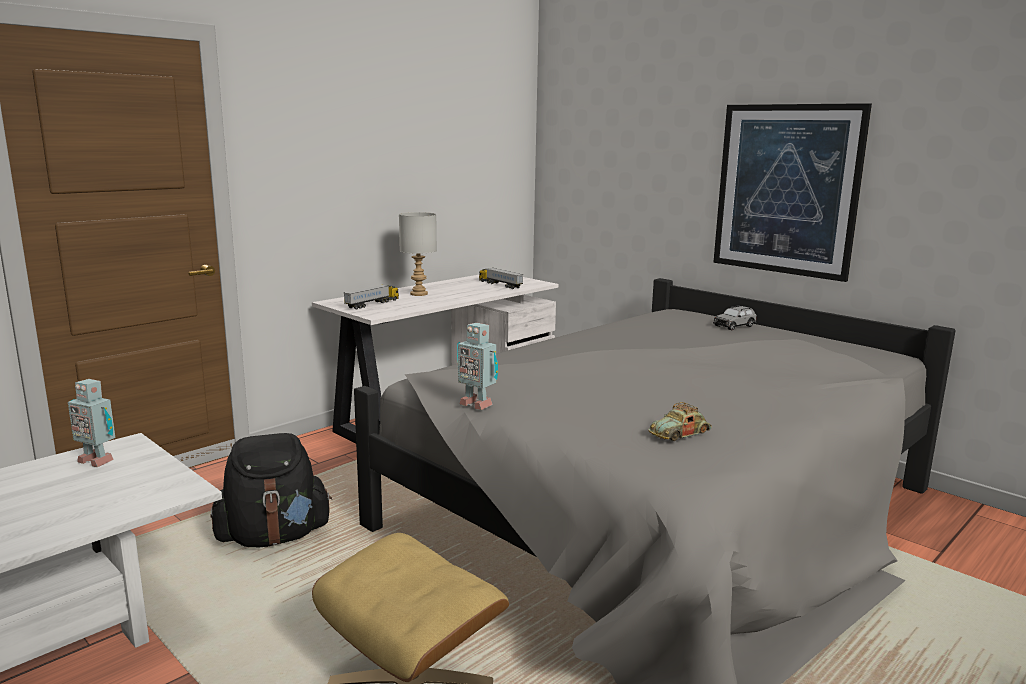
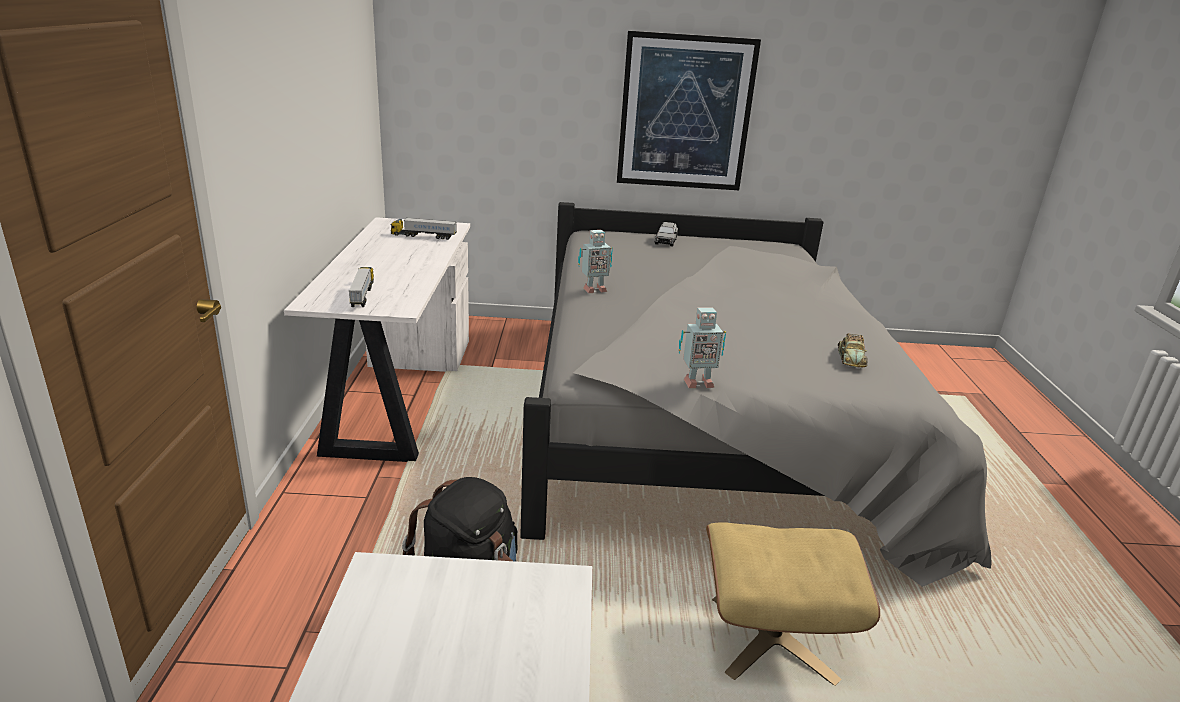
camera: 45 degrees left, 10 degrees up
toy robot [68,379,115,467] -> toy robot moved to [578,230,613,293]
grey table lamp [399,212,437,296] -> none

